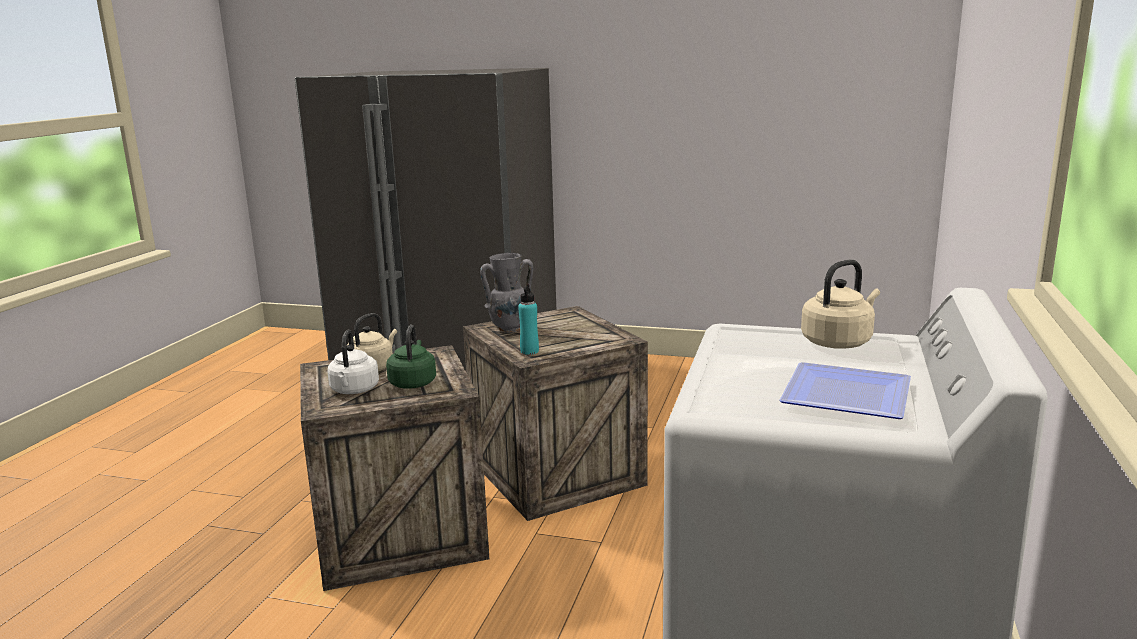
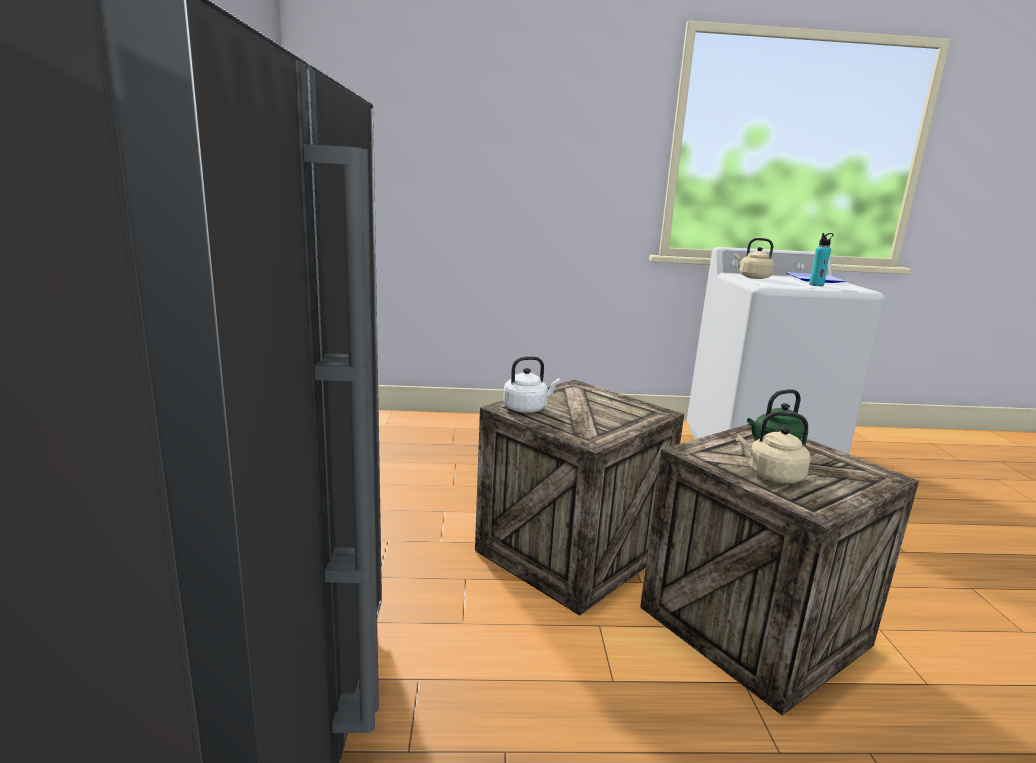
camera: 110 degrees left, 0 degrees up
white kettle [327,330,379,394] -> white kettle moved to [503,356,560,413]
grey vase [480,253,533,333] -> none
turquoise bottle [518,284,539,355] -> turquoise bottle moved to [809,233,834,286]

